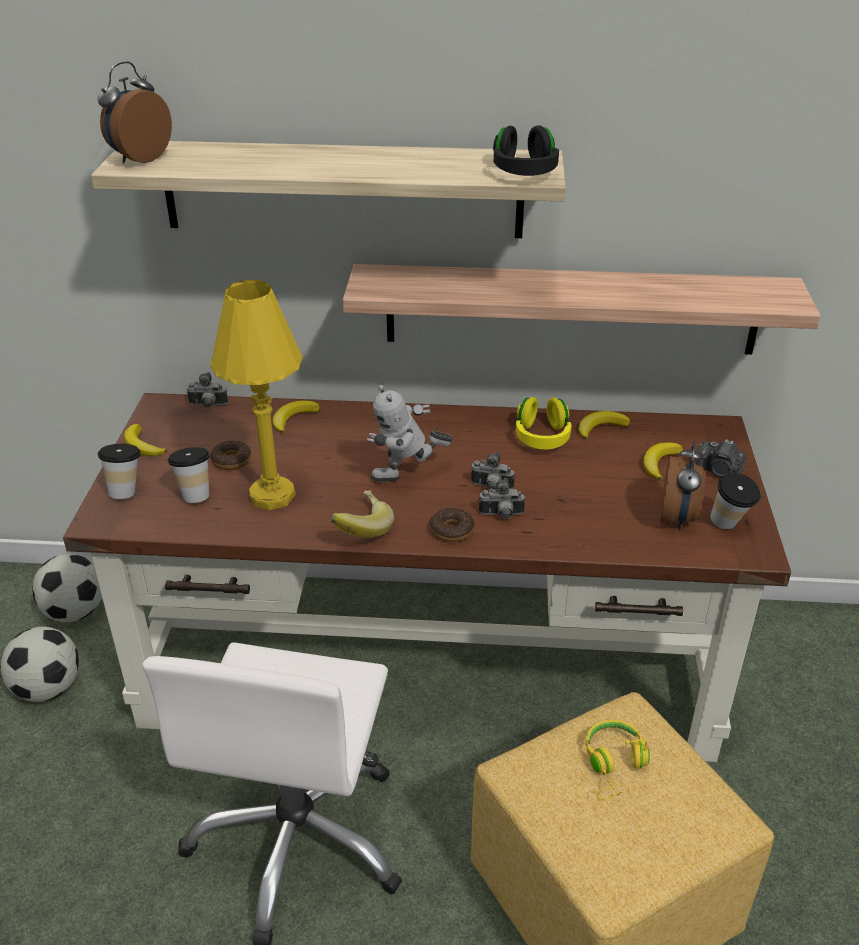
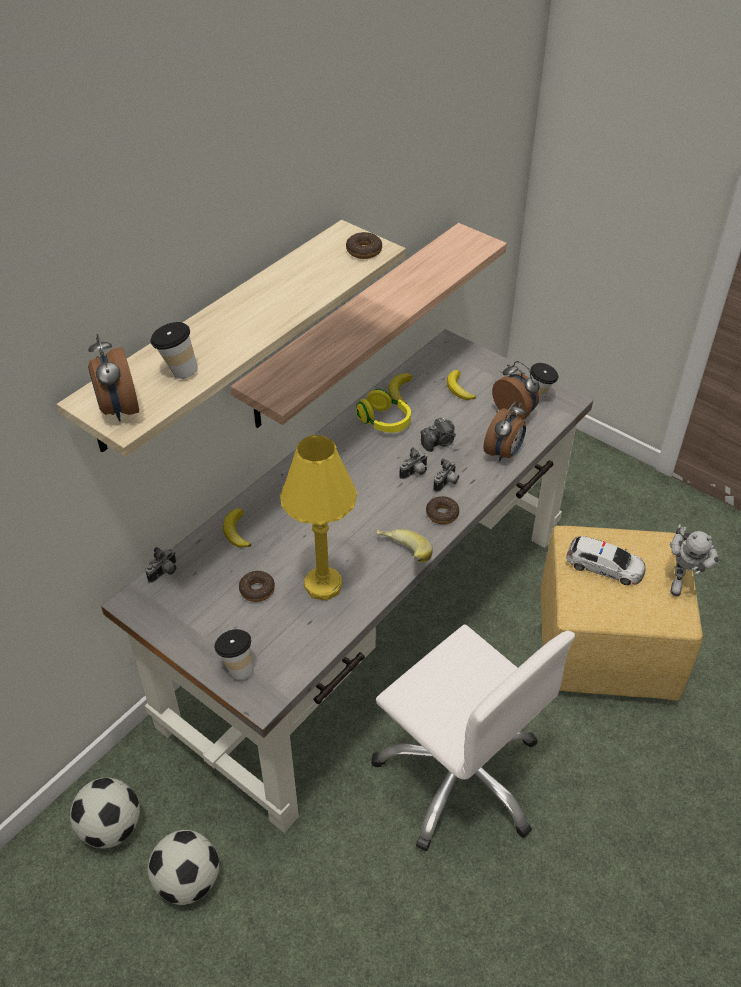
camera: 55 degrees left, 10 degrees up
brown desk [63,393,791,762] -> grey desk [101,329,593,833]
banana [124,424,167,456] -> none
cup [168,447,210,503] -> cup moved to [150,322,198,379]
toy robot [367,385,453,482] -> toy robot moved to [670,524,720,596]
black headphones [493,125,559,176] -> donut [346,232,382,259]
yellow headphones [585,720,650,799] -> toy car [566,536,646,585]
camera [695,439,746,477] -> camera moved to [421,418,456,452]
none -> alarm clock [483,402,526,462]

